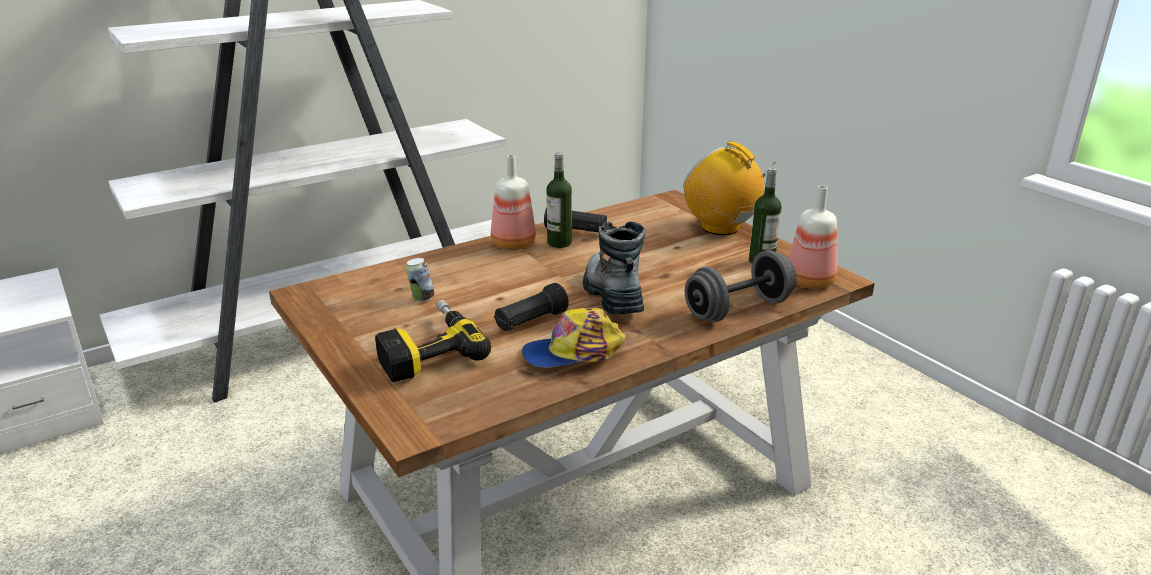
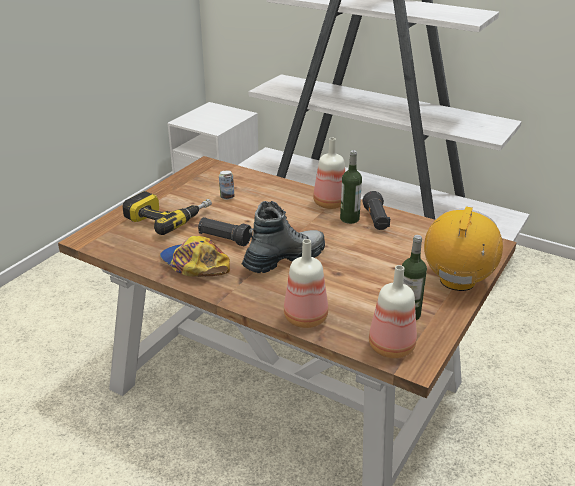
camera: 65 degrees right, 5 degrees up
grey dumbbell [685,250,797,322] -> bottle [284,239,328,328]

